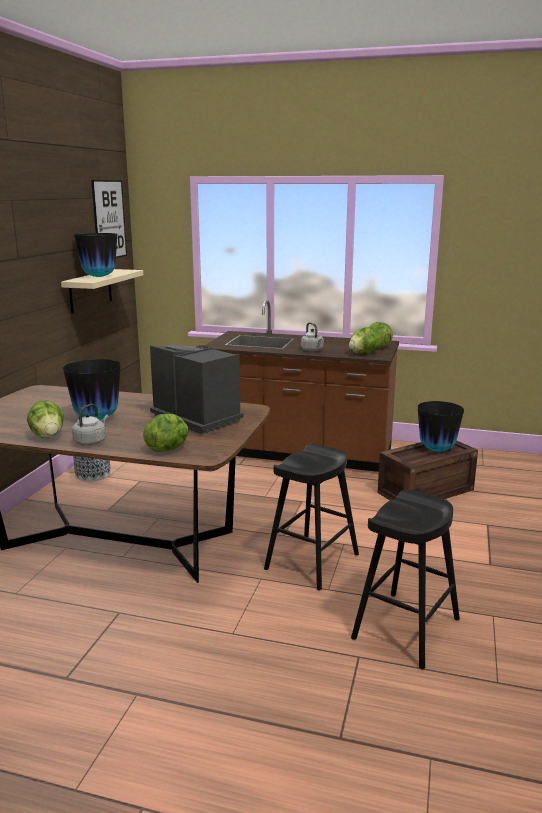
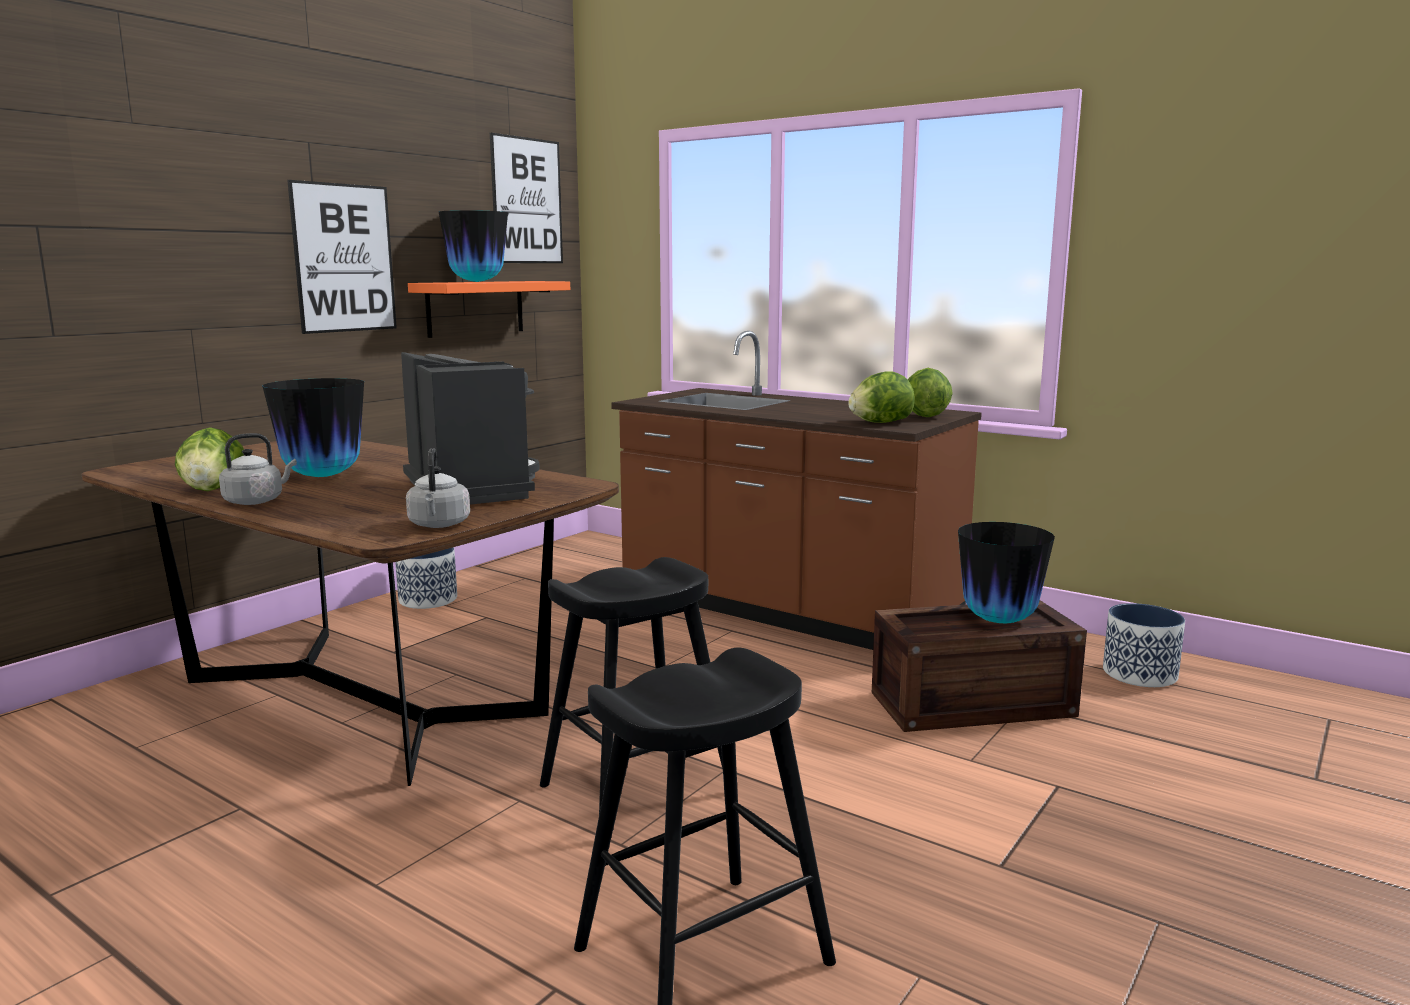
camera: 20 degrees right, 5 degrees down
beige shelf [61,269,143,314] -> orange shelf [408,281,570,338]
lettuce [143,414,188,452] -> none
grey kettle [301,322,324,352] -> grey kettle moved to [406,448,470,528]
none -> picture [287,180,397,334]
none -> planter [1103,603,1185,687]

